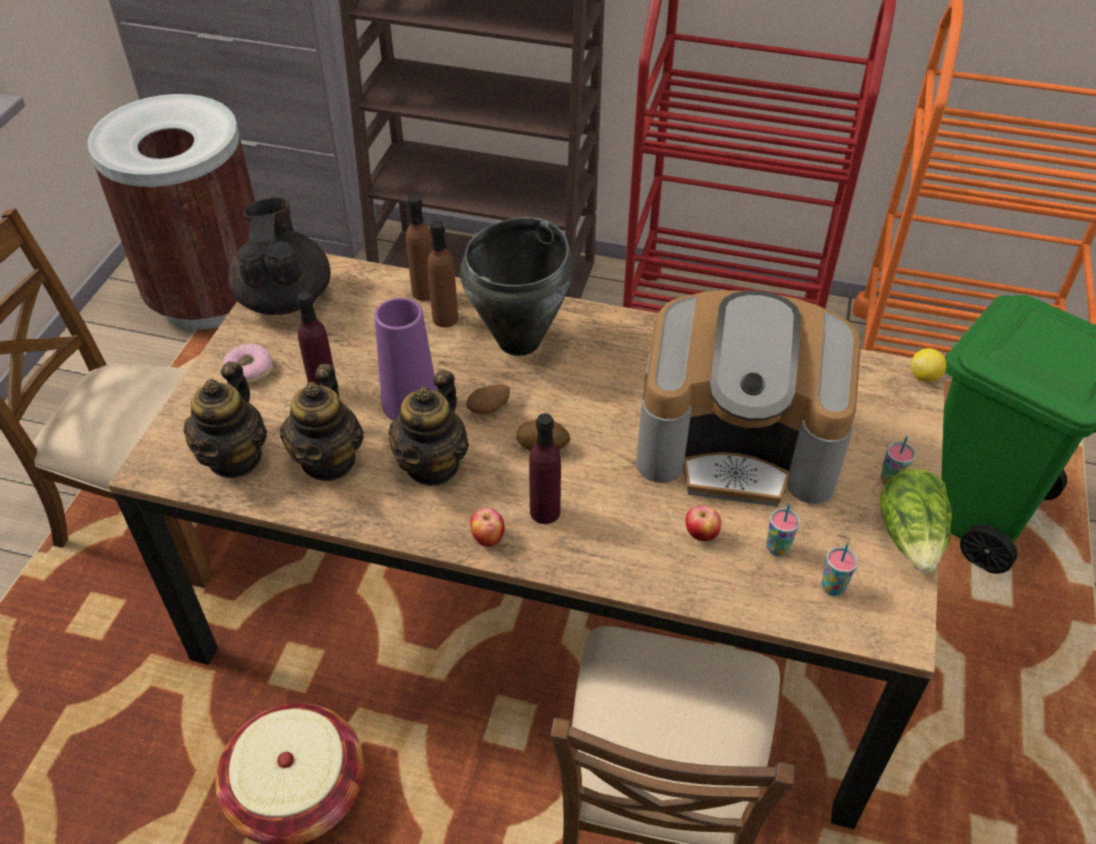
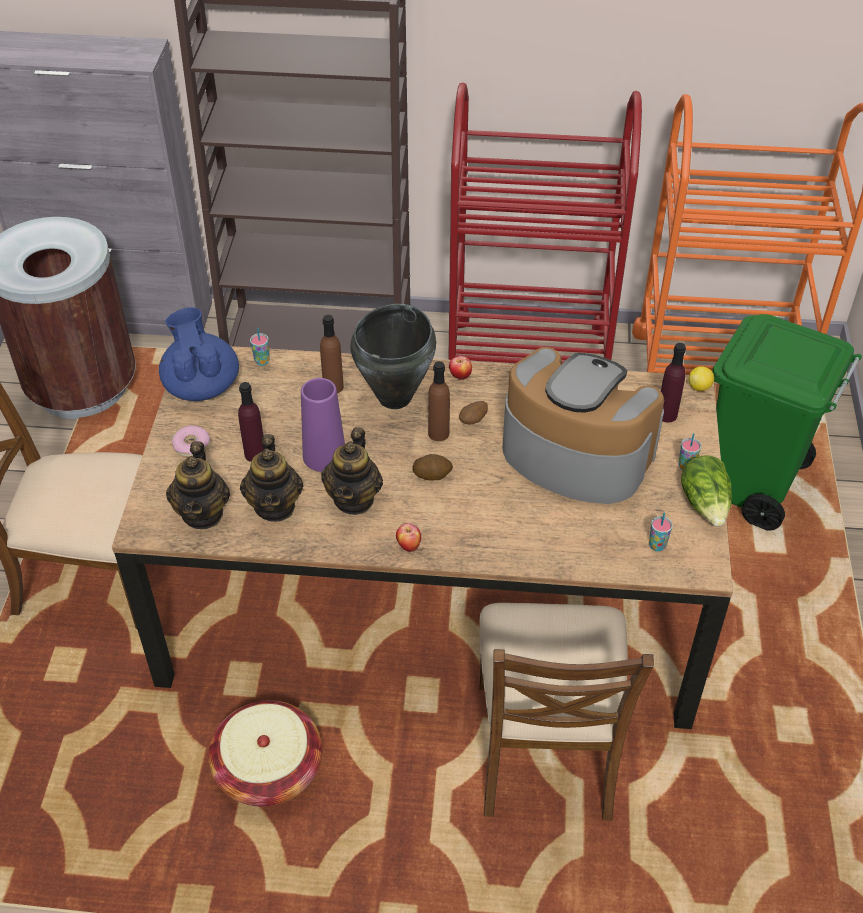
camera: 10 degrees left, 0 degrees up
black teapot [229,197,331,315] -> blue teapot [159,307,239,401]
brown bottle [406,195,432,301] -> brown bottle moved to [428,361,450,441]
potato [466,385,510,414] -> potato moved to [459,401,488,425]
purple bottle [529,413,561,524] -> purple bottle moved to [661,343,686,423]
coffee machine [636,290,861,507] -> coffee machine turned 150 degrees counterclockwise [503,347,664,504]
apple [685,505,721,541] -> apple moved to [449,356,472,380]
cup [766,504,800,556] -> cup moved to [250,328,270,366]

